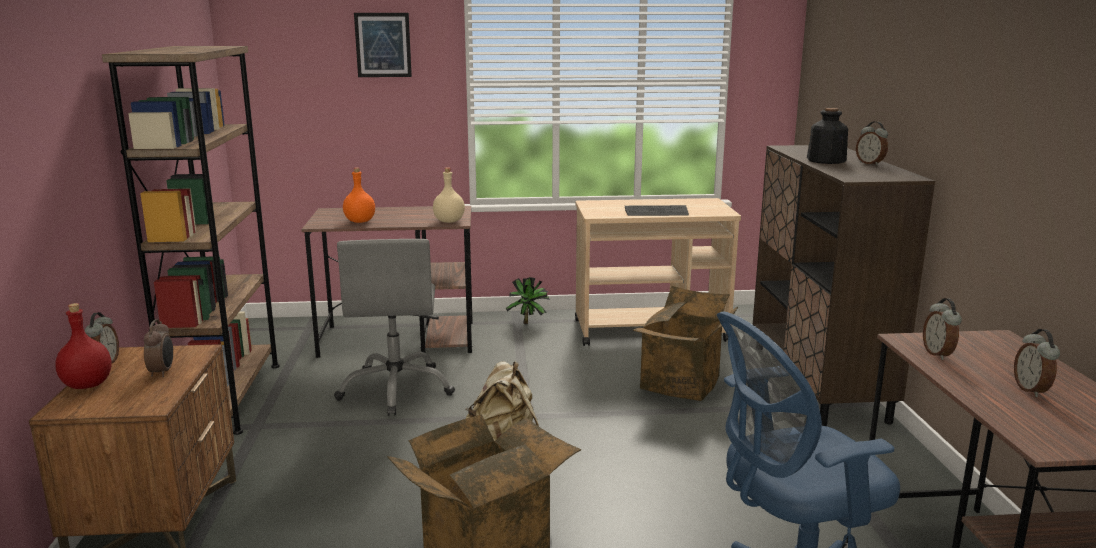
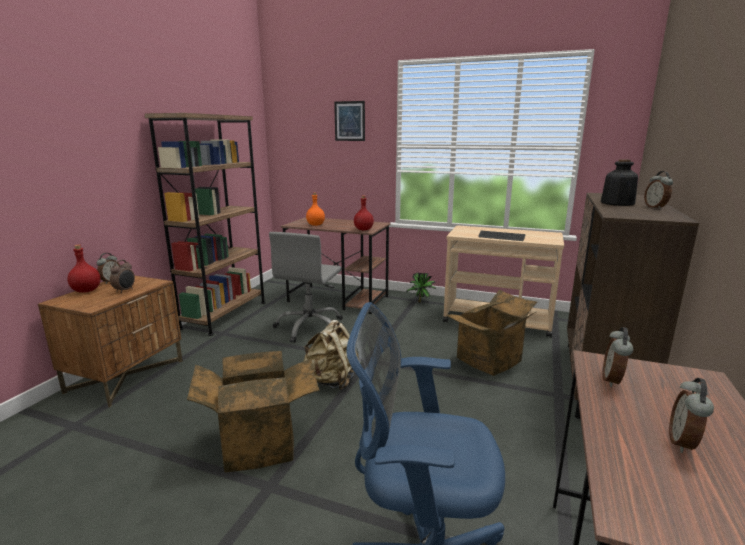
camera: 25 degrees right, 0 degrees up
beige bottle [433,167,465,223] -> red bottle [354,195,374,230]

